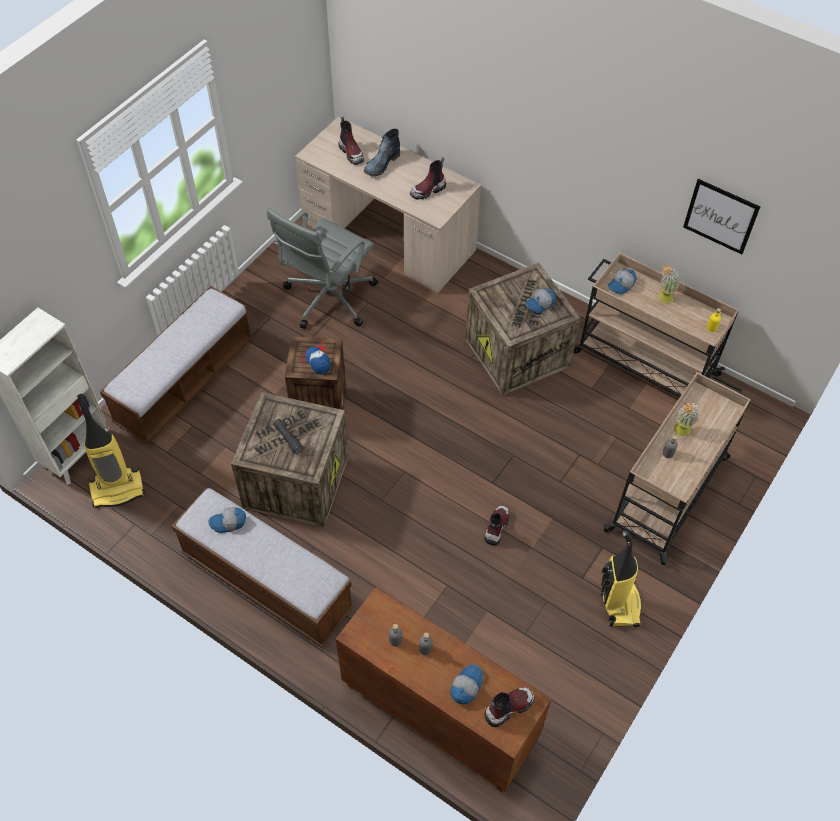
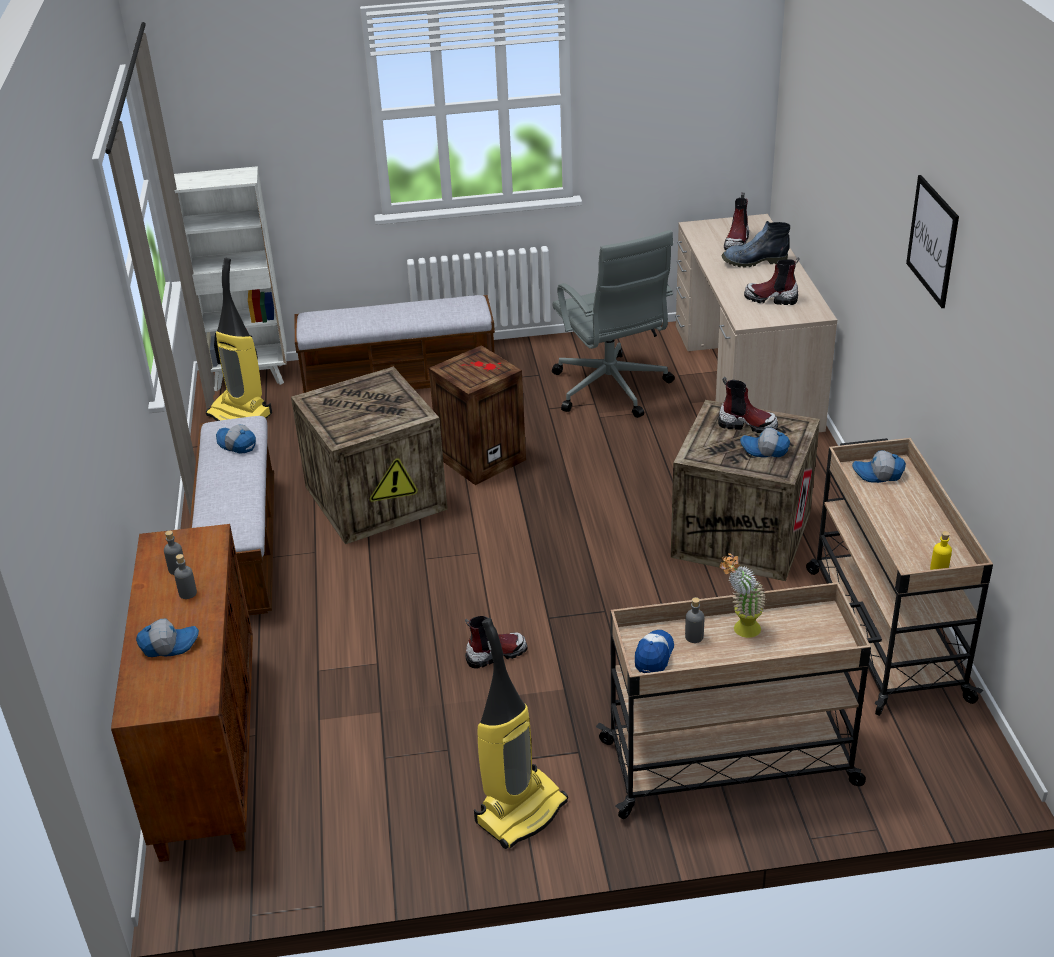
camera: 50 degrees right, 20 degrees down
grey office chair [267,209,378,329] -> grey office chair turned 105 degrees counterclockwise [552,230,675,418]
black flashlight [274,419,303,454] -> none
cap [305,347,331,375] -> cap moved to [635,630,674,673]
boot [484,688,535,727] -> boot moved to [718,377,778,433]
potted plant [658,264,680,303] -> none
picture [683,179,761,254] -> picture moved to [906,175,959,308]

